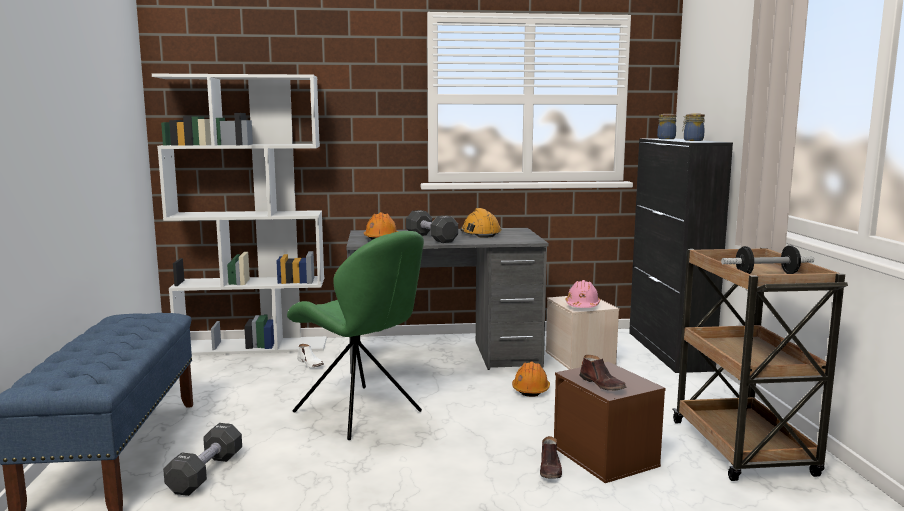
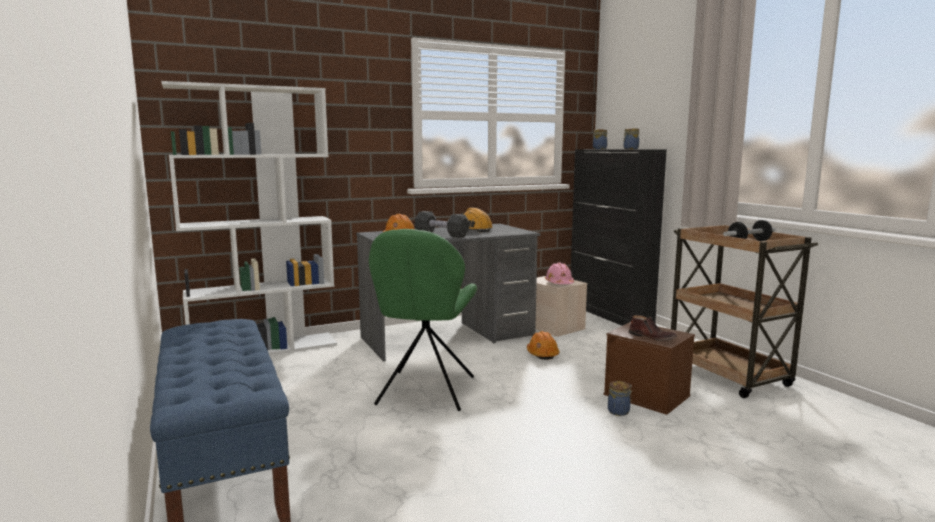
camera: 20 degrees left, 0 degrees up
black dumbbell [163,423,242,496] -> none
green chair [287,231,424,440] -> green chair turned 75 degrees clockwise [369,229,477,411]
white shoe [297,344,324,367] -> none
brown shoe [540,436,562,479] -> jar [608,381,632,416]

